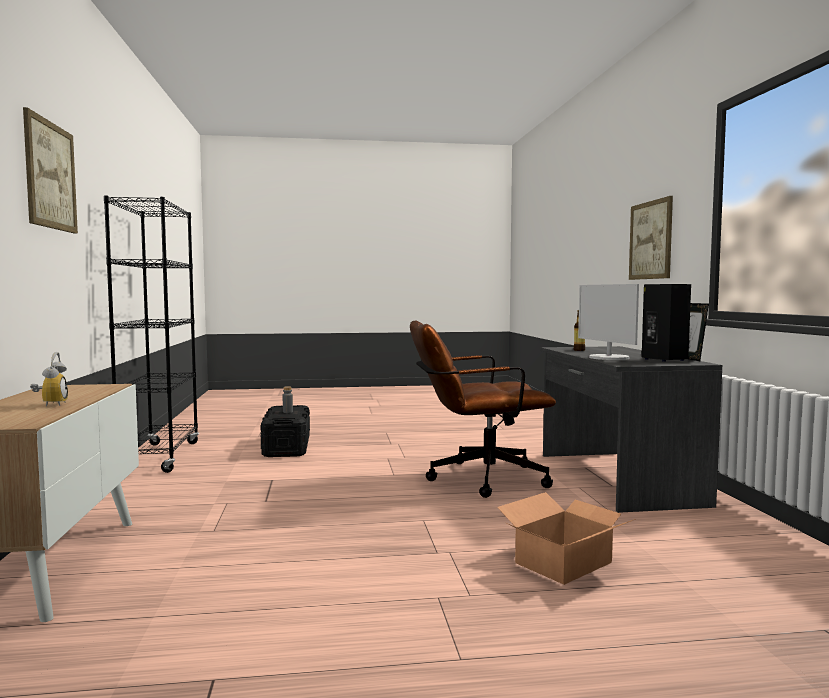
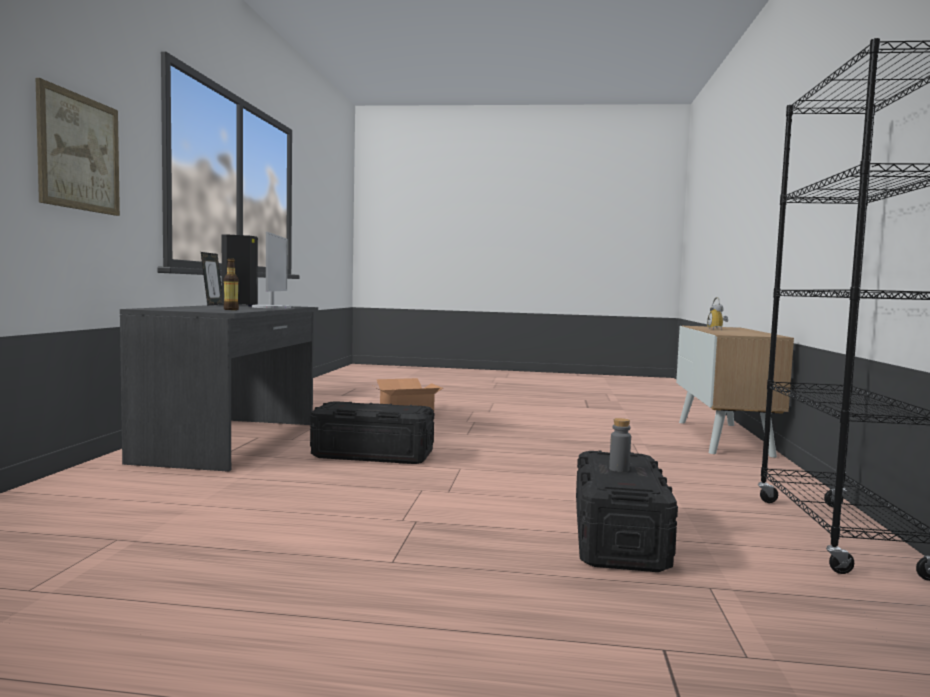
camera: 165 degrees left, 0 degrees up
picture [23,107,78,234] -> none
brown office chair [410,320,556,498] -> black storage box [310,401,434,464]

